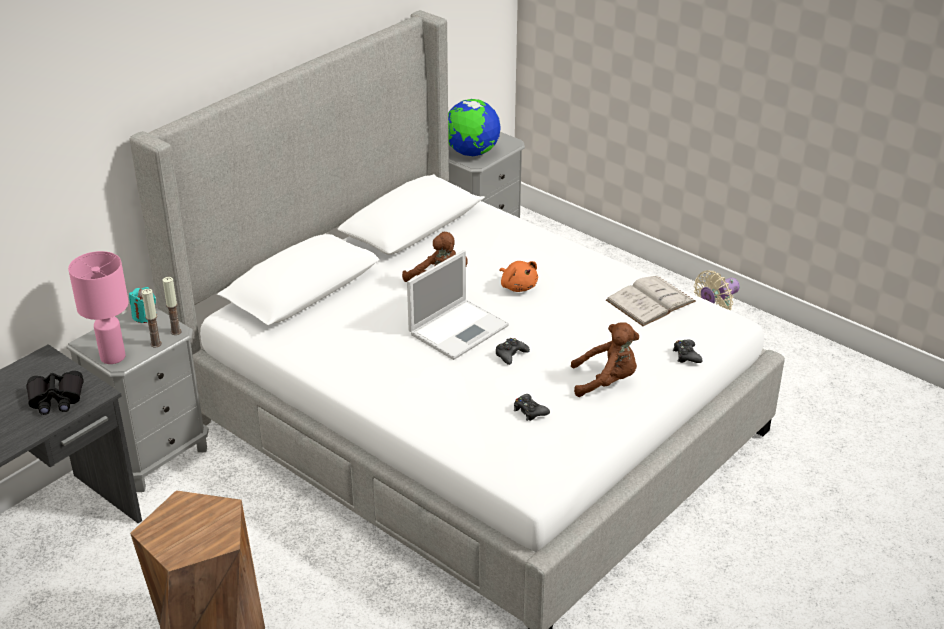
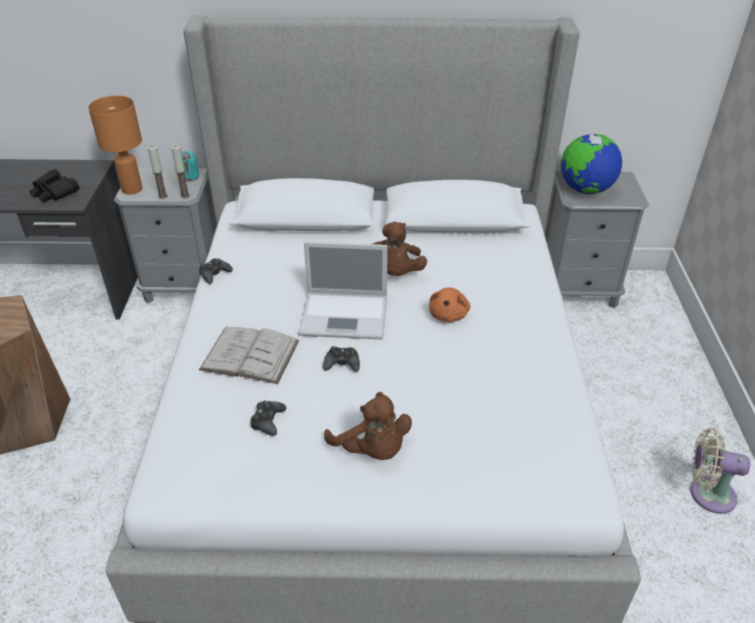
camera: 50 degrees right, 5 degrees up
pink table lamp [68,251,129,364] -> orange table lamp [88,96,142,194]
white book [606,276,696,326] -> white book moved to [199,327,299,384]
black game controller [673,340,703,363] -> black game controller moved to [199,258,233,284]

